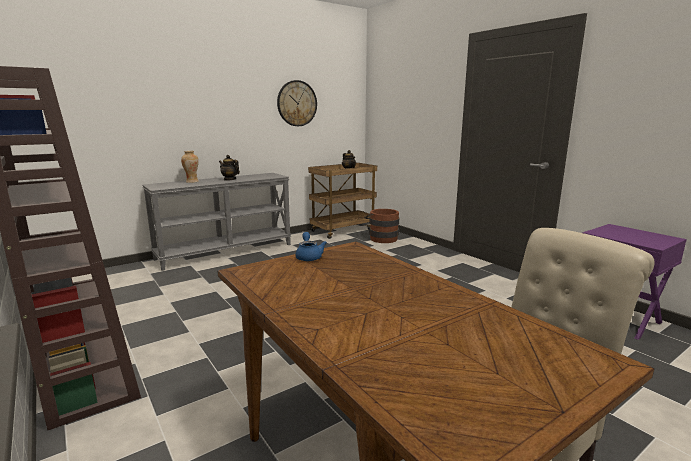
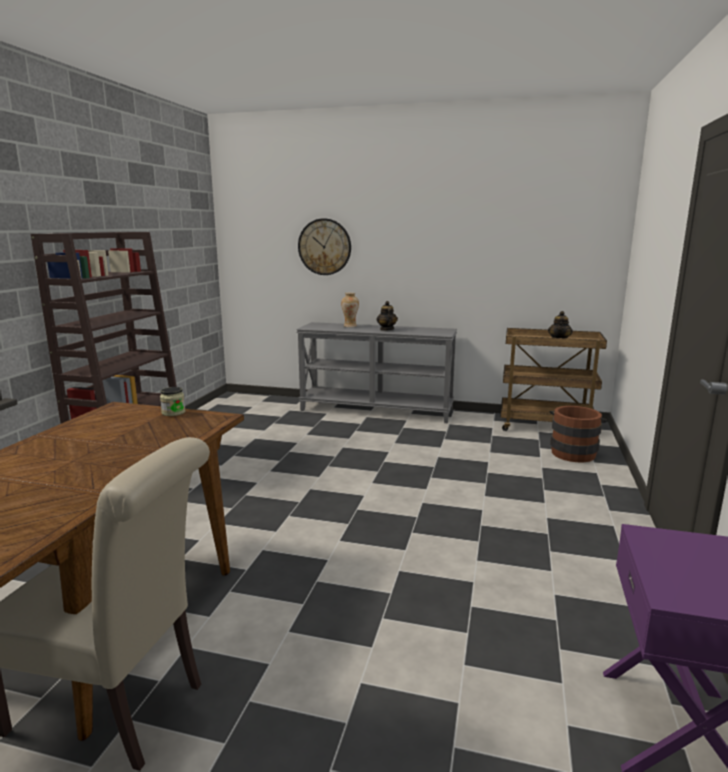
camera: 50 degrees right, 0 degrees up
wall clock [277,80,317,126] -> wall clock moved to [298,218,351,275]
blue teapot [295,232,327,261] -> jar [160,387,185,416]

